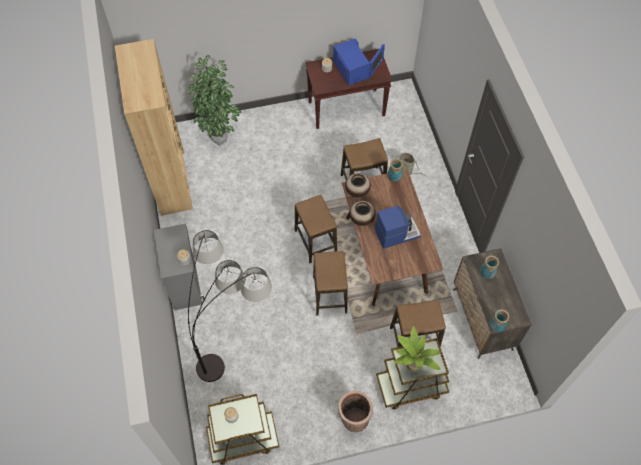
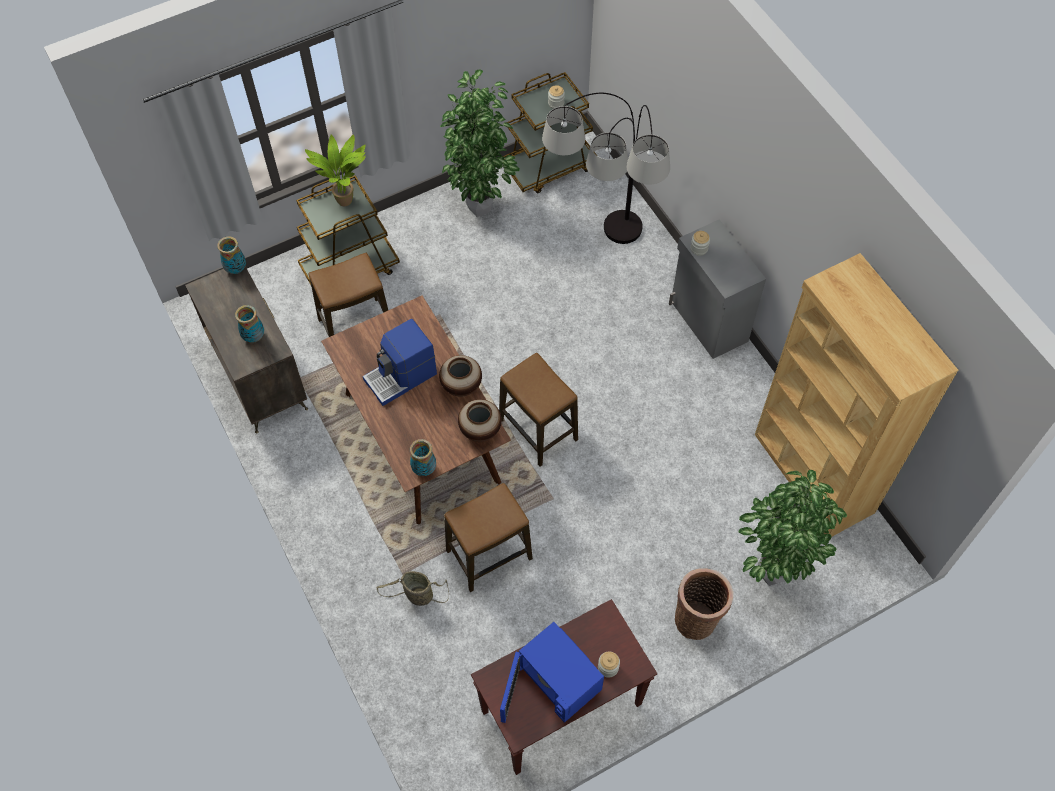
camera: 165 degrees right, 0 degrees up
stool [313,251,348,316] -> none
basket [338,391,373,432] -> basket moved to [675,568,733,640]
none -> potted plant [440,69,520,217]

